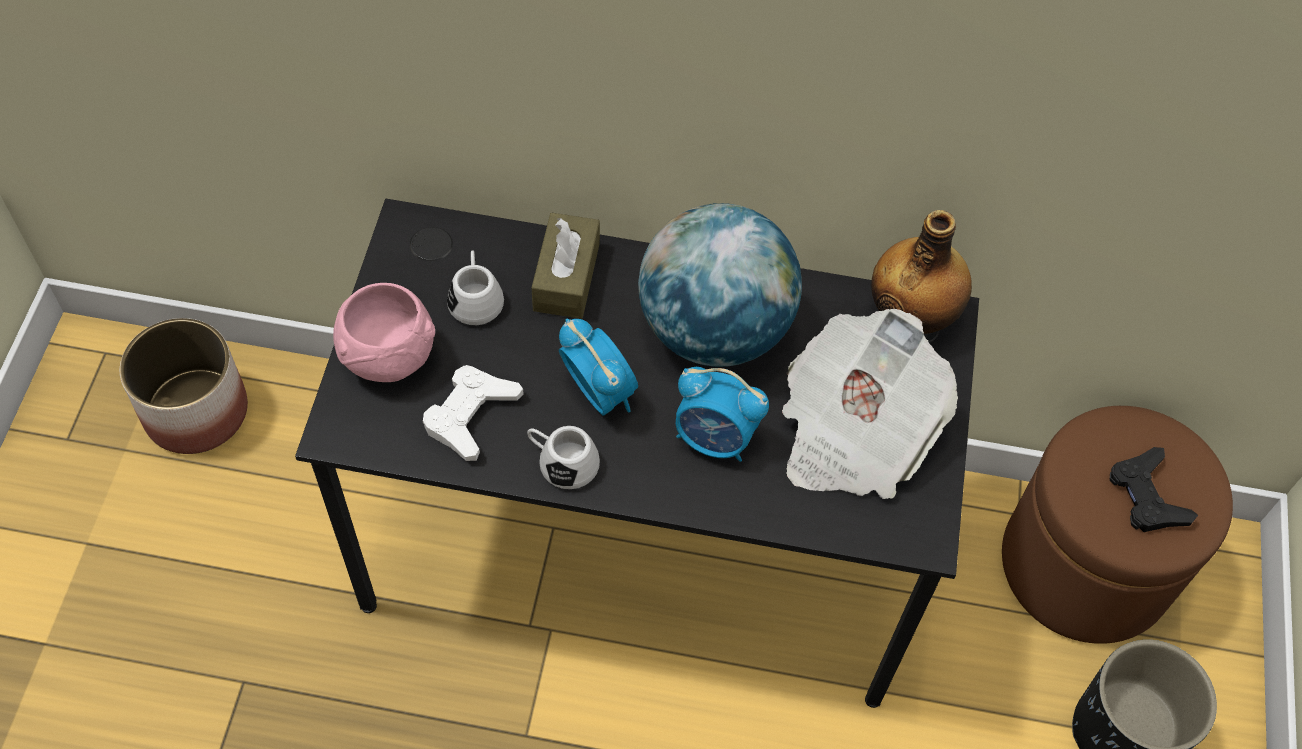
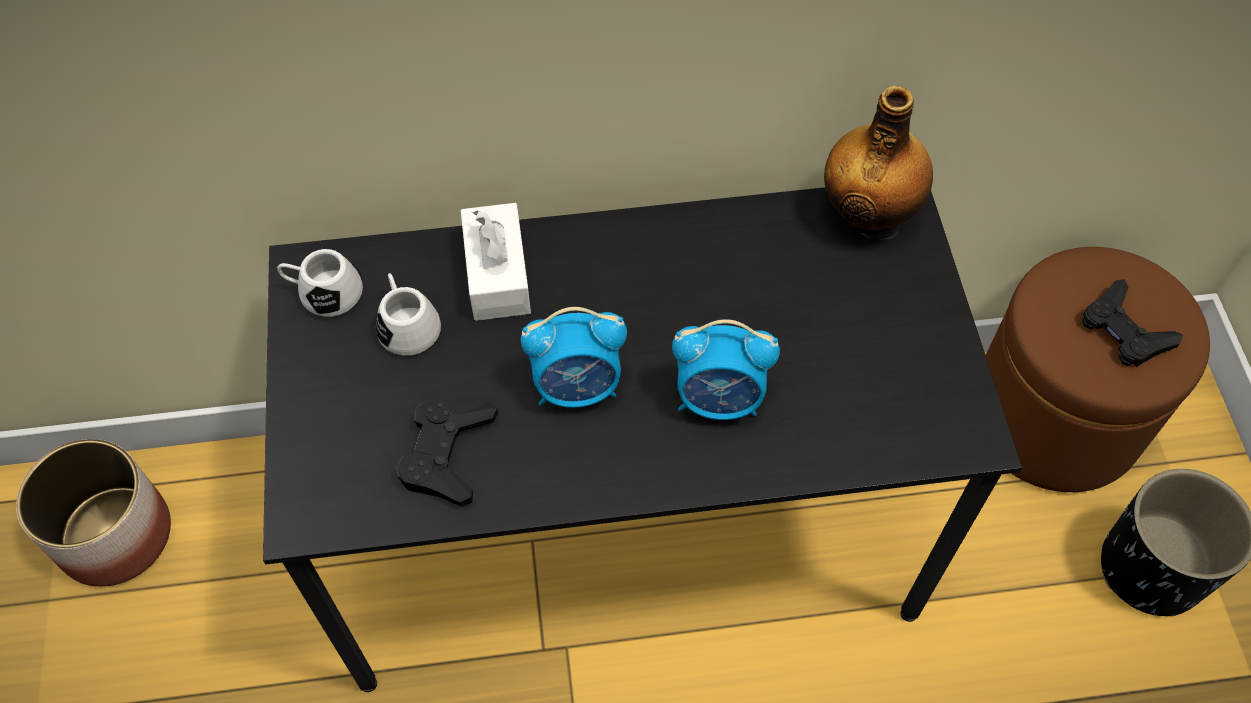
camera: 15 degrees left, 0 degrees up
pink bowl [333,283,435,382] -> none
white game controller [423,365,524,461] -> black game controller [396,400,498,506]
white mug [527,426,600,489] -> white mug moved to [277,249,363,317]
brown tissue box [531,213,600,319] -> white tissue box [461,203,531,321]
alarm clock [559,318,638,416] -> alarm clock turned 135 degrees clockwise [521,307,627,408]
globe [638,203,802,367] -> none
newspaper [782,309,958,499] -> none

